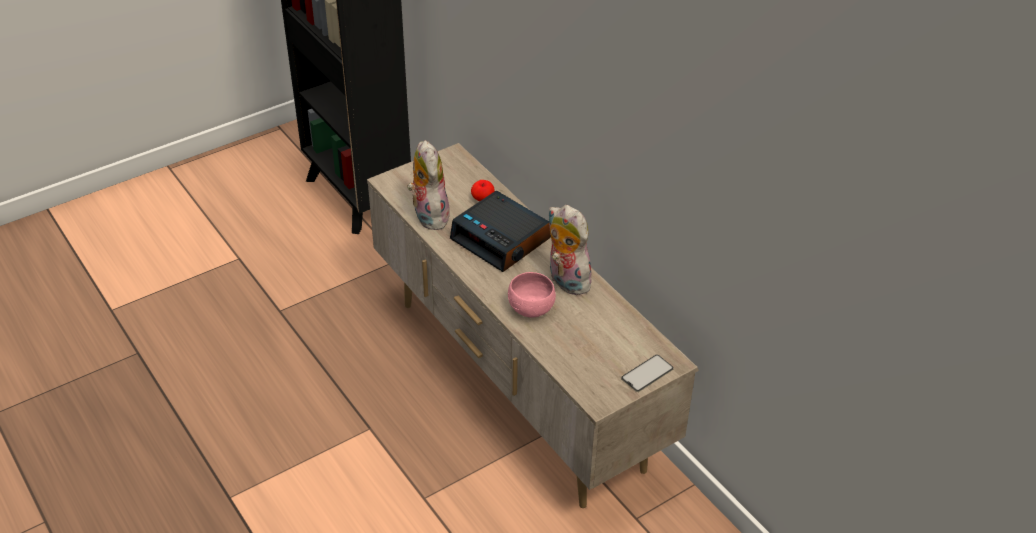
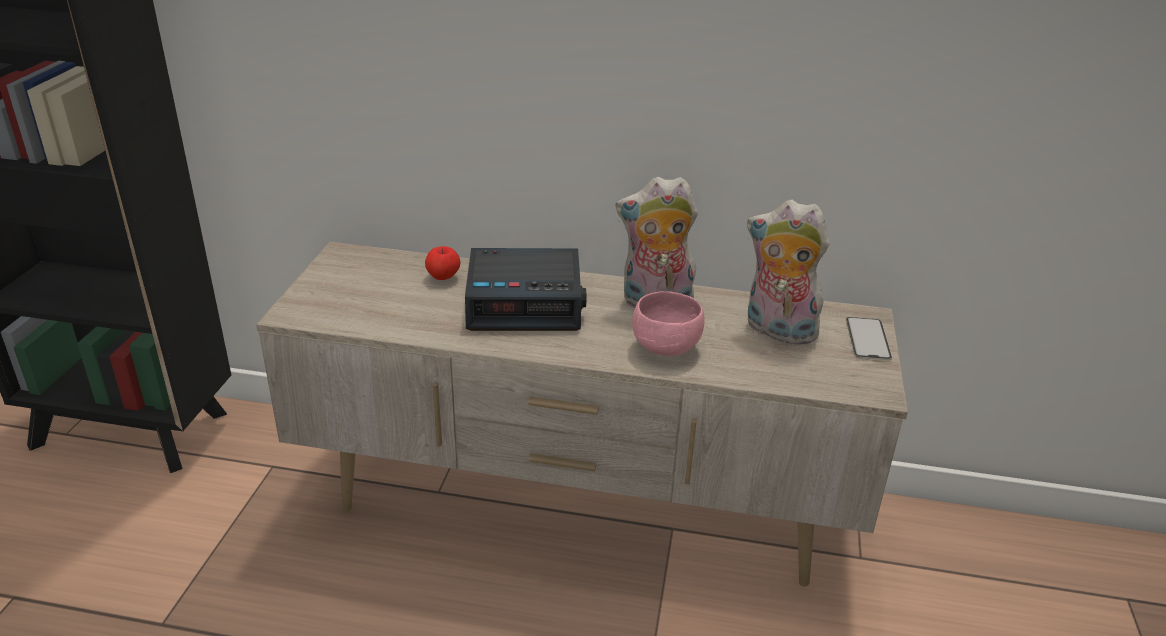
camera: 45 degrees left, 10 degrees down
plush toy [407,140,450,230] -> plush toy moved to [747,200,830,345]

